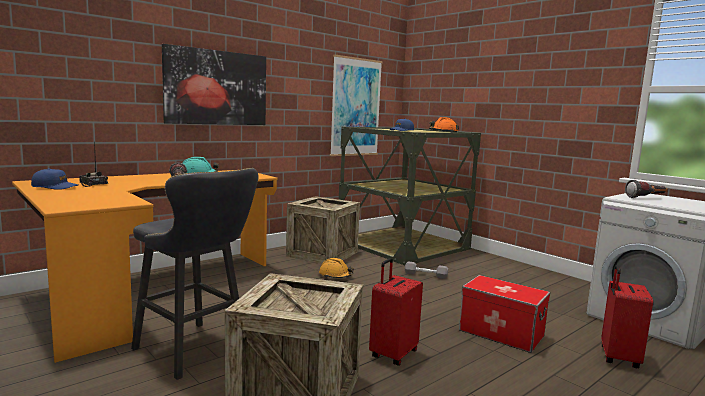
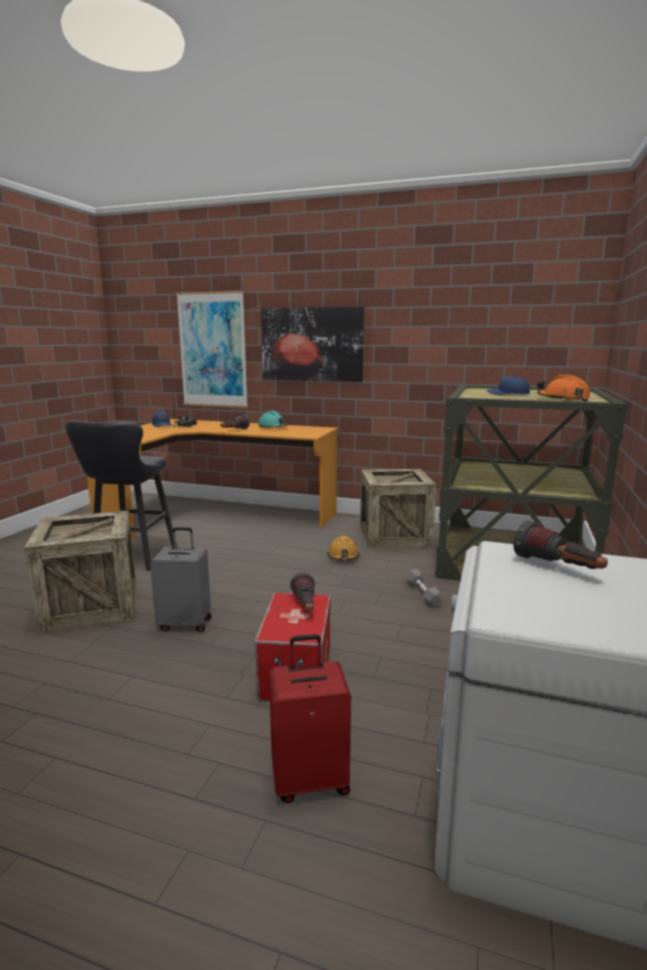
camera: 60 degrees right, 5 degrees up
picture [330,55,383,156] -> picture moved to [176,291,248,408]
red suitcase [369,258,423,366] -> grey suitcase [150,527,211,632]
none -> flashlight [290,572,316,611]

